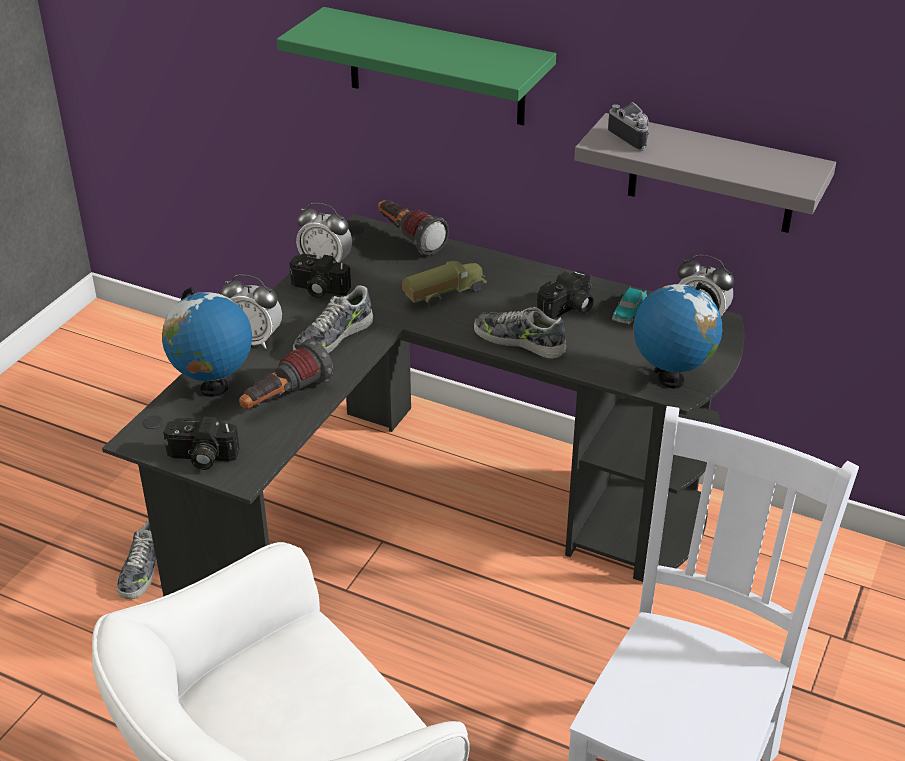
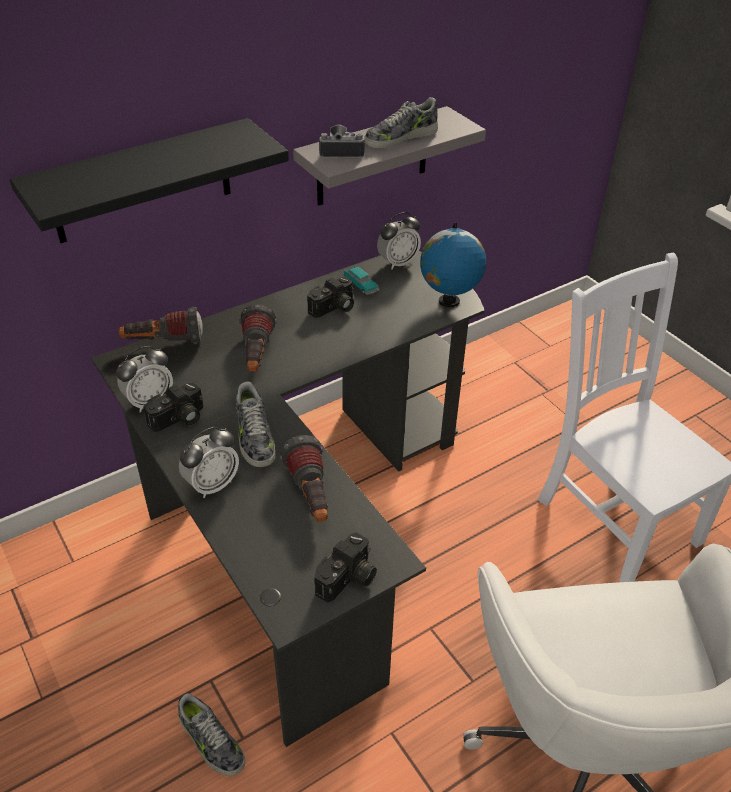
camera: 60 degrees left, 5 degrees up
globe [162,287,252,397] -> none
green shelf [277,7,556,125] -> black shelf [10,118,289,243]
toy truck [402,261,487,307] -> flashlight [239,304,277,371]
shoe [474,307,566,359] -> shoe moved to [364,97,438,148]
camera [537,271,594,319] -> camera turned 60 degrees clockwise [307,277,354,318]

